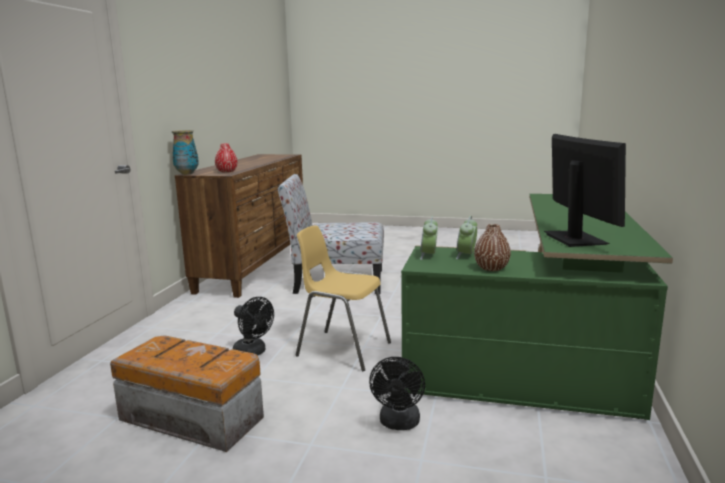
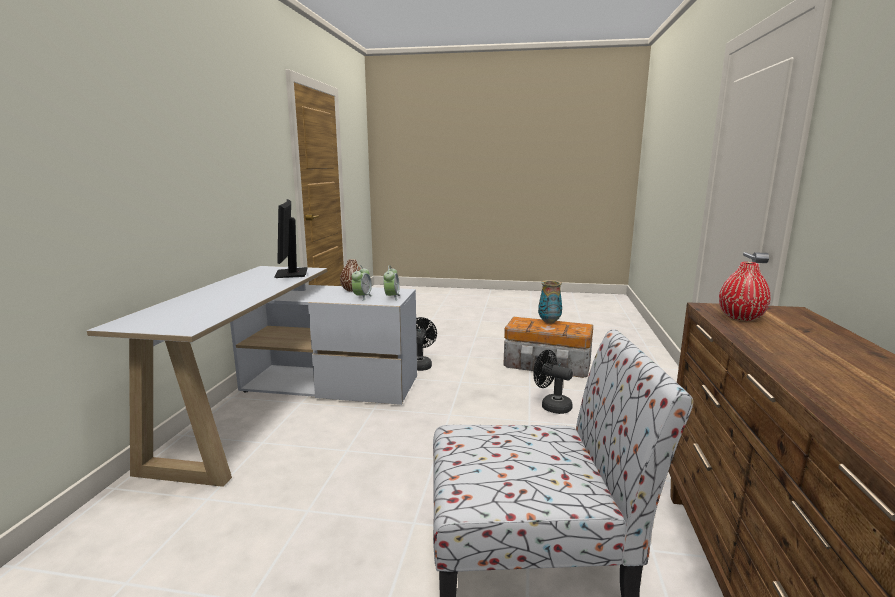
camera: 175 degrees right, 0 degrees up
vase [172,130,199,175] -> vase moved to [538,280,562,324]
yellow chair [296,225,391,371] -> none
green desk [401,194,673,420] -> white desk [87,266,417,487]

